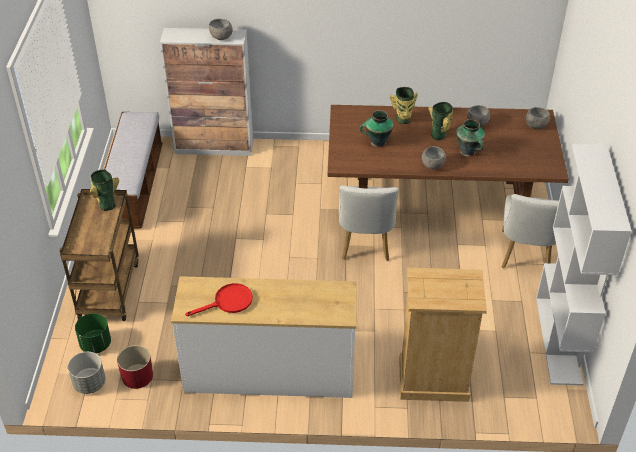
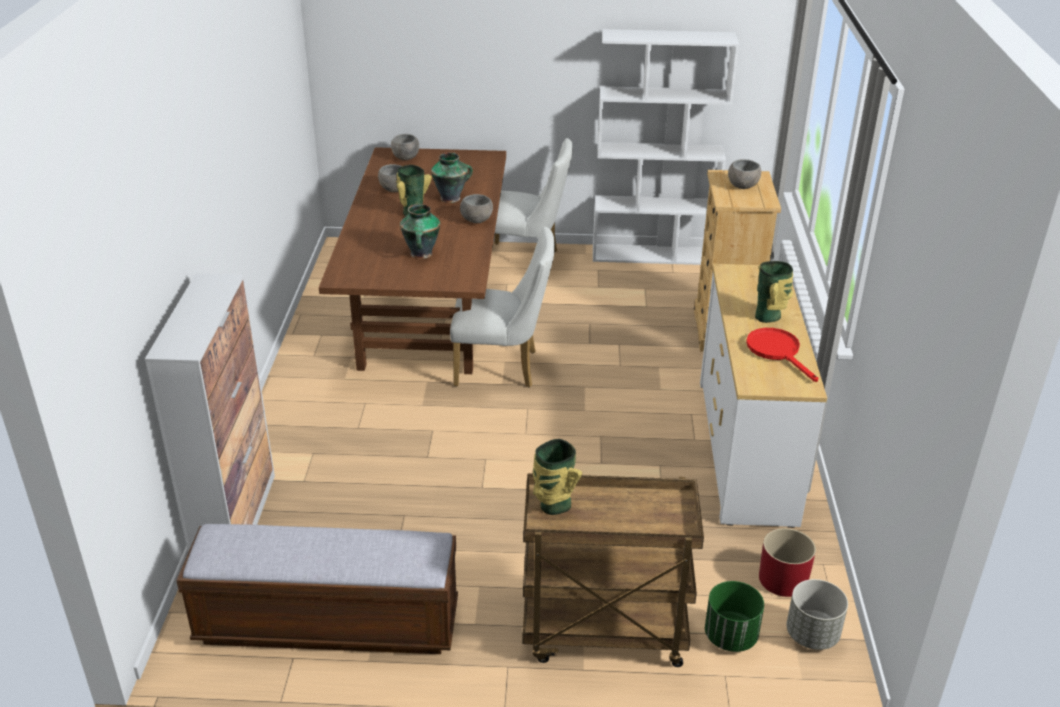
camera: 90 degrees left, 10 degrees down
grey bowl [209,18,233,40] -> grey bowl moved to [728,159,761,189]
vase [390,87,418,124] -> vase moved to [755,261,793,323]

